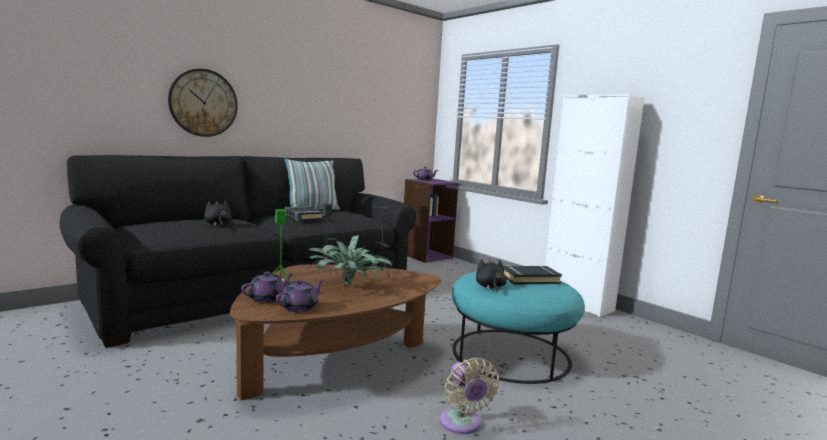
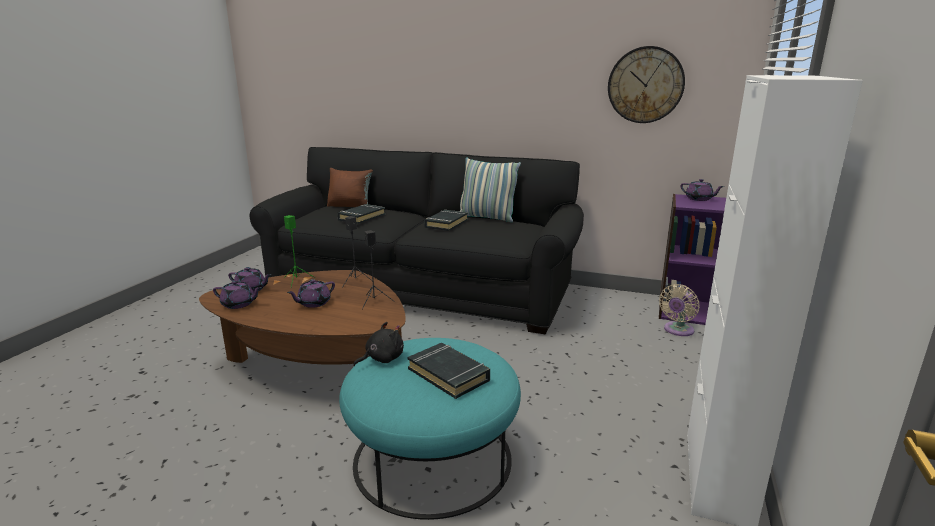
camera: 60 degrees right, 10 degrees up
wall clock [168,69,238,137] -> wall clock moved to [608,46,685,123]
black plush toy [204,201,232,227] -> black book [337,204,385,224]
potted plant [308,235,392,286] -> purple teapot [287,279,335,308]
beige fan [440,358,499,434] -> beige fan moved to [659,284,699,336]
none -> brown pillow [327,168,373,207]

